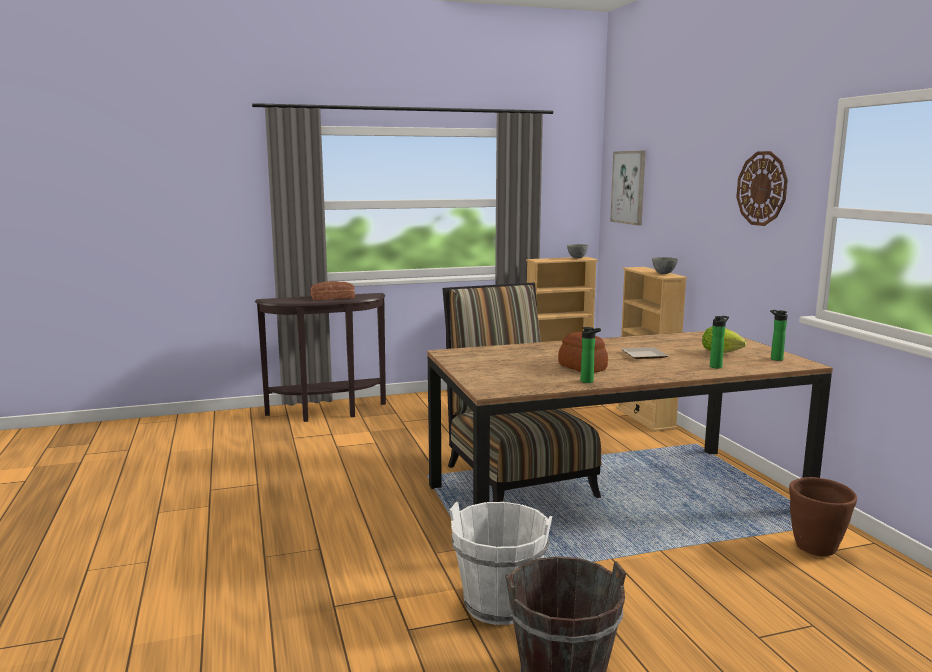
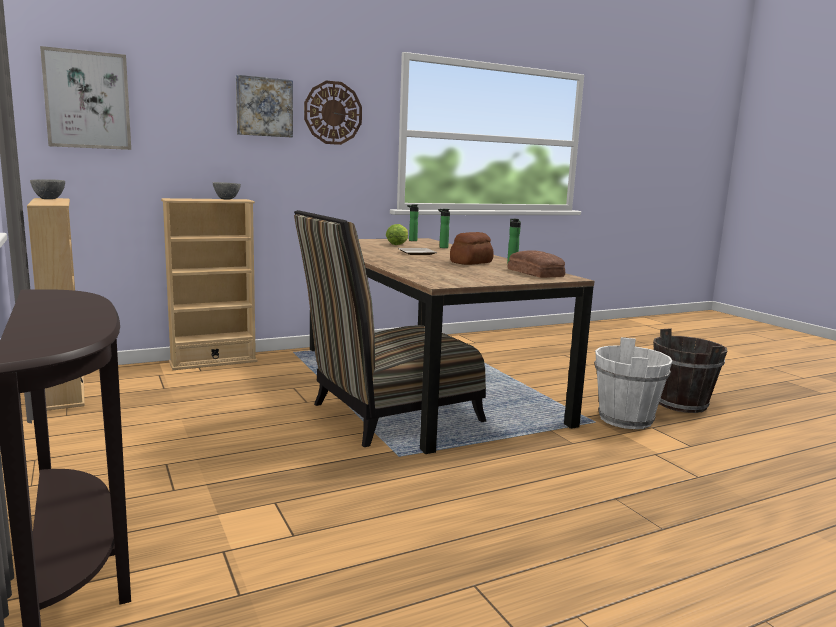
camera: 100 degrees left, 0 degrees up
bread [310,281,355,300] -> bread moved to [508,250,565,278]
brown planter [789,477,857,557] -> none
none -> picture [236,75,293,137]

